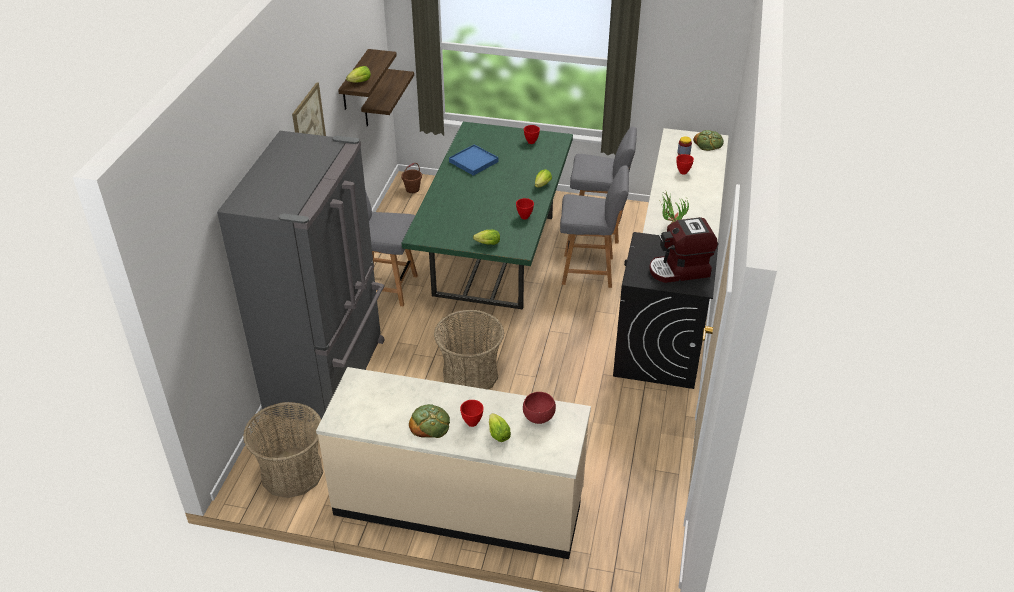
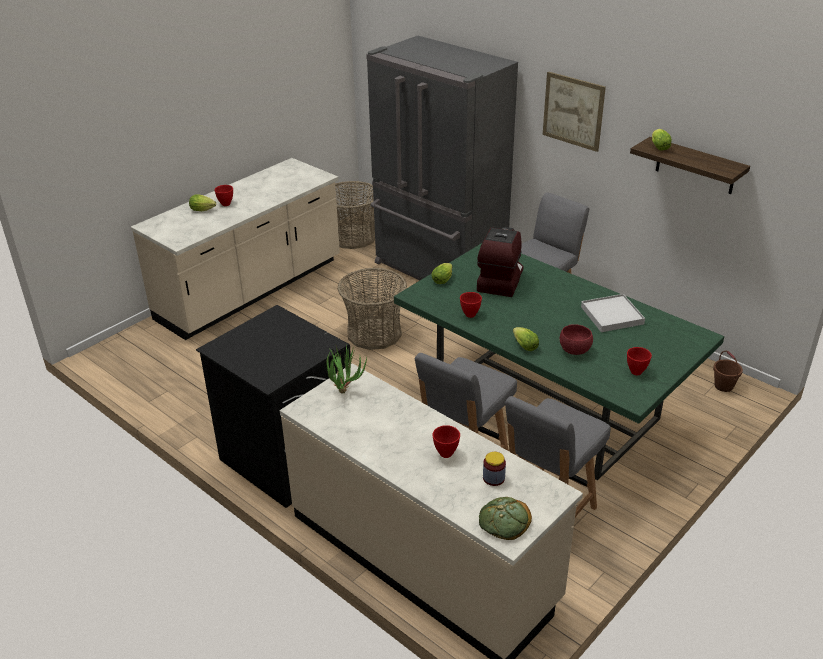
camera: 120 degrees right, 5 degrees down
shelf [361,69,414,126] -> none
bread [409,404,450,438] -> none
blue tray [449,144,499,176] -> white tray [581,294,645,332]
red bowl [523,392,556,424] -> red bowl moved to [560,324,593,355]
coffee machine [649,217,717,283] -> coffee machine moved to [477,227,524,297]

